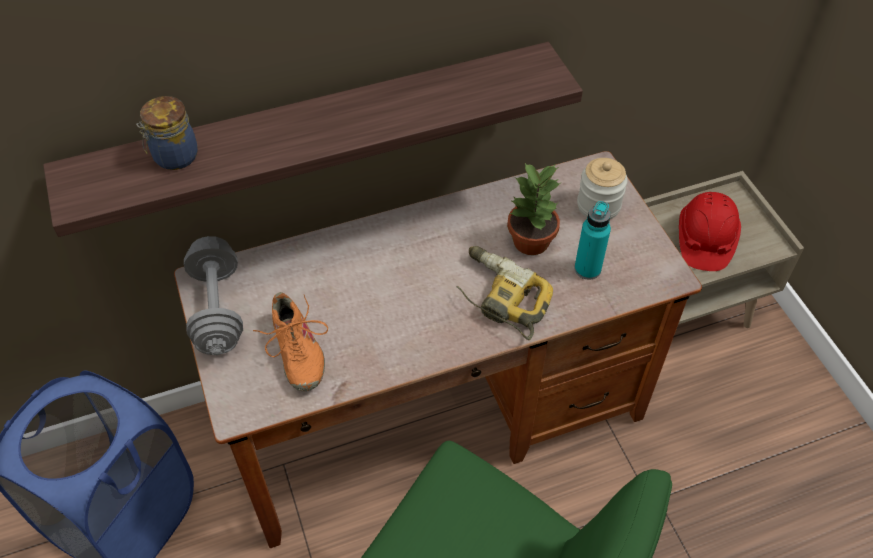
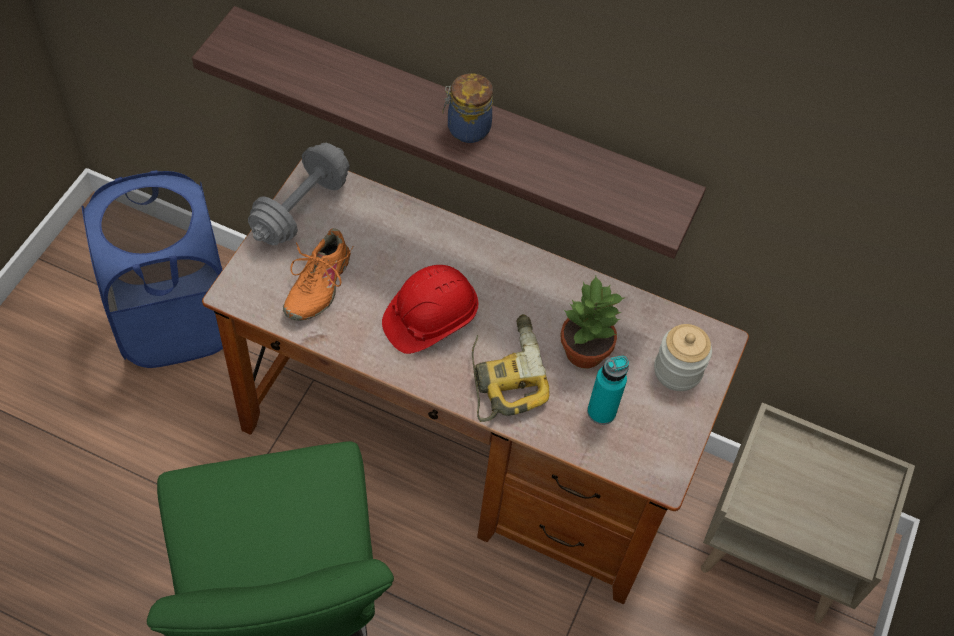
camera: 40 degrees right, 5 degrees up
jar [136,96,198,170] -> jar moved to [443,73,493,143]
red hard hat [679,192,741,271] -> red hard hat moved to [382,265,478,354]

